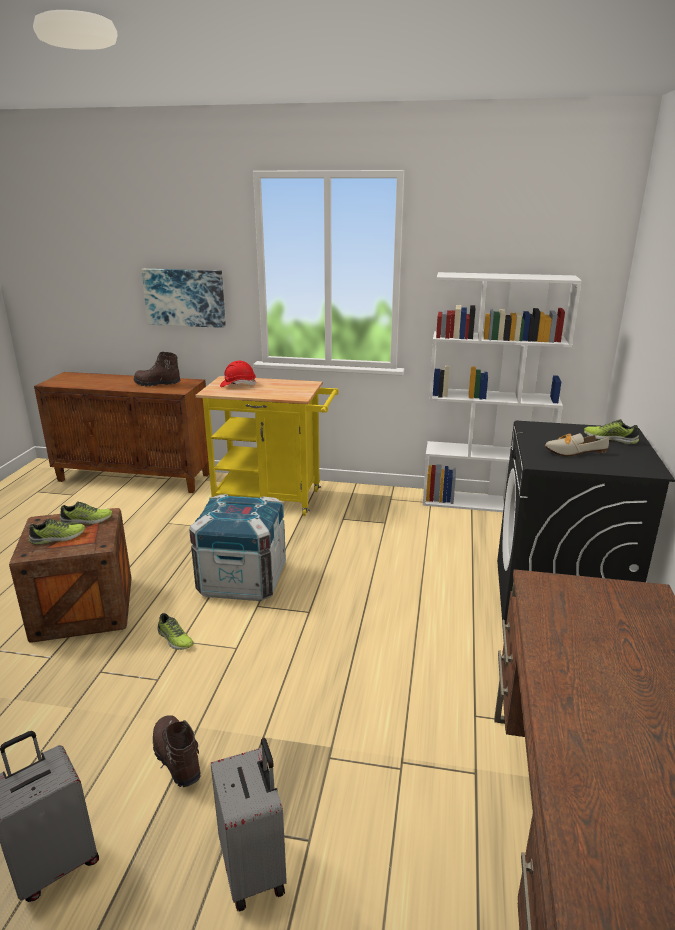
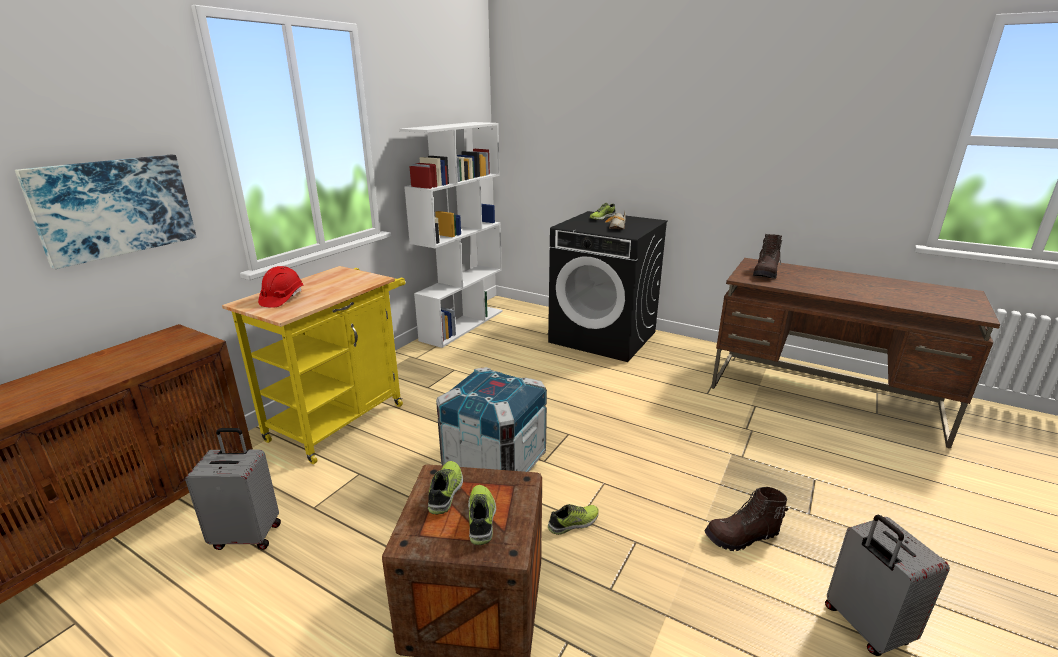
camera: 70 degrees left, 0 degrees up
brown boot [133,352,181,387] -> brown boot moved to [753,234,782,279]
grey suitcase [211,738,287,912] -> grey suitcase moved to [185,428,281,550]

